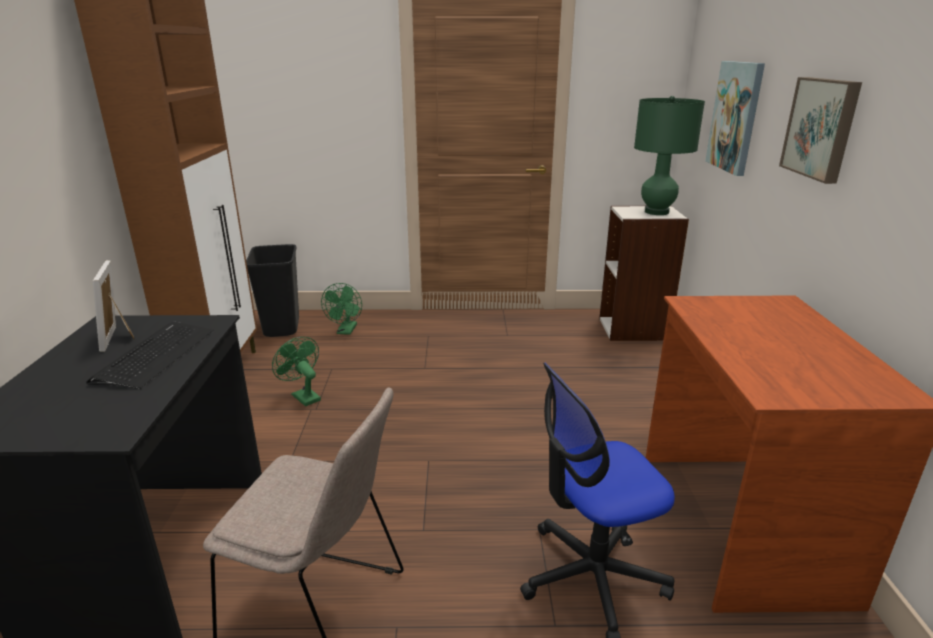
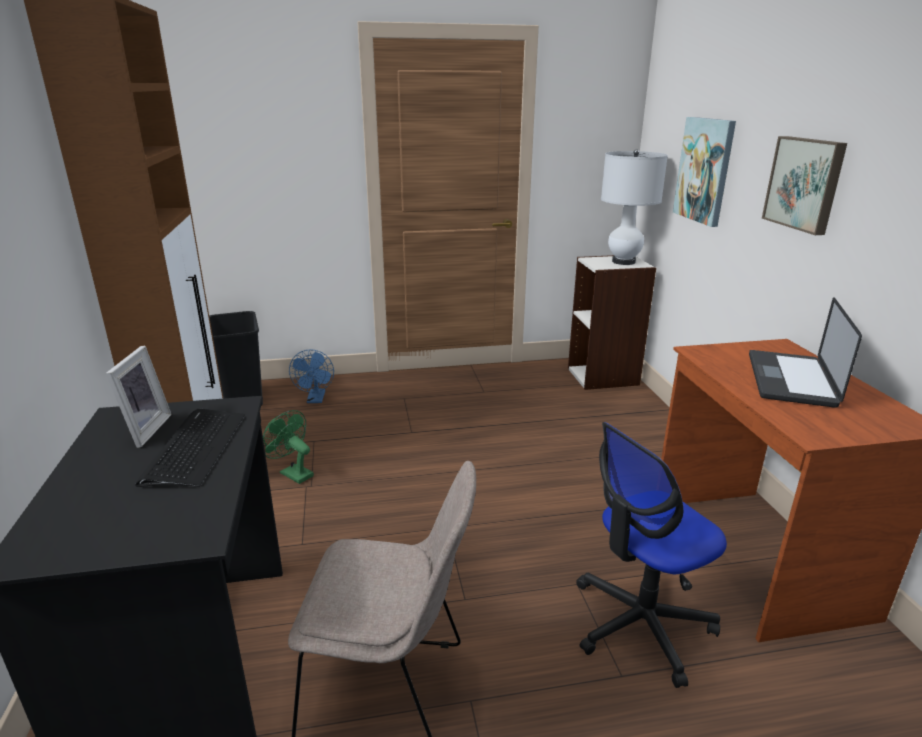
camera: 10 degrees left, 0 degrees up
picture frame [93,260,134,352] -> picture frame turned 150 degrees counterclockwise [106,346,172,448]
green fan [321,283,362,335] -> blue fan [289,349,334,403]
green table lamp [634,96,705,215] -> white table lamp [601,149,668,265]
none -> laptop [749,297,862,408]

